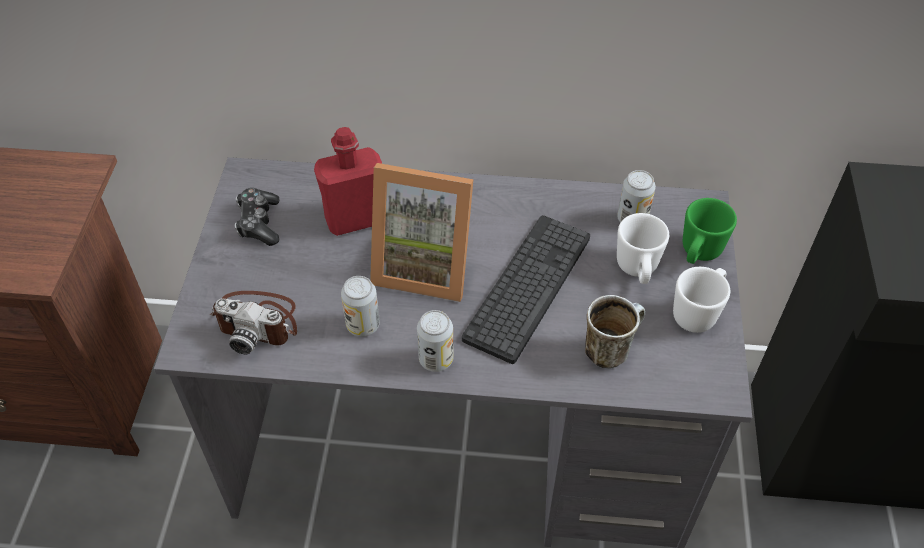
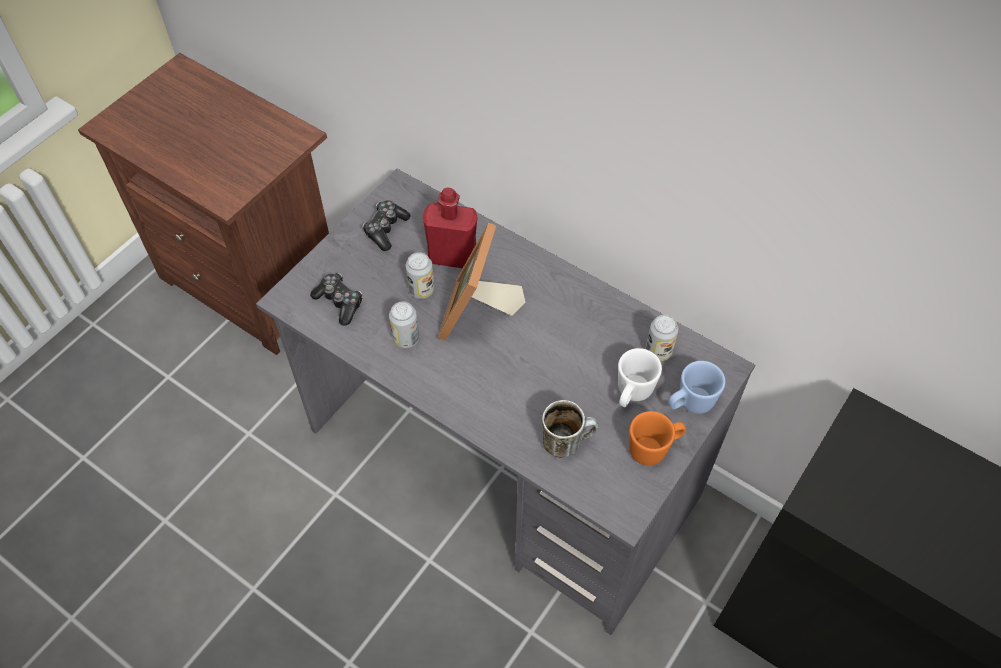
camera: 30 degrees right, 5 degrees up
camera [209,291,297,355] -> game controller [310,273,362,326]
picture frame [370,163,473,302] -> picture frame turned 60 degrees clockwise [438,222,526,341]
can [417,310,453,372] -> can moved to [406,252,434,299]
keyboard [462,215,590,364] -> none
white mug [673,267,730,333] -> orange mug [629,411,686,466]
green mug [683,198,737,264] -> blue mug [668,361,726,414]

